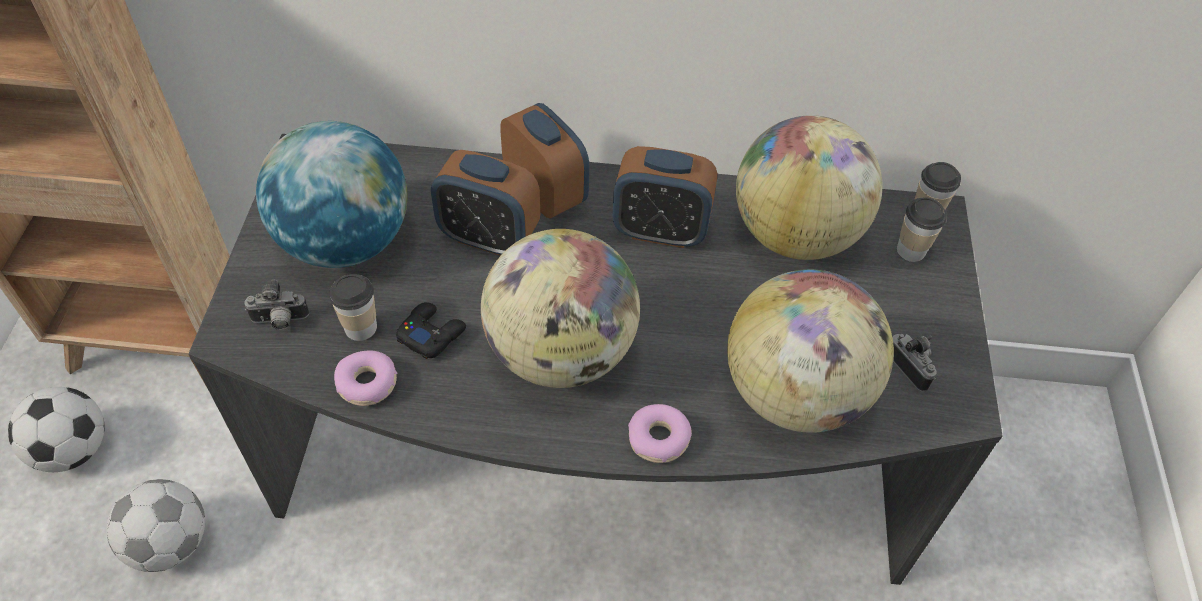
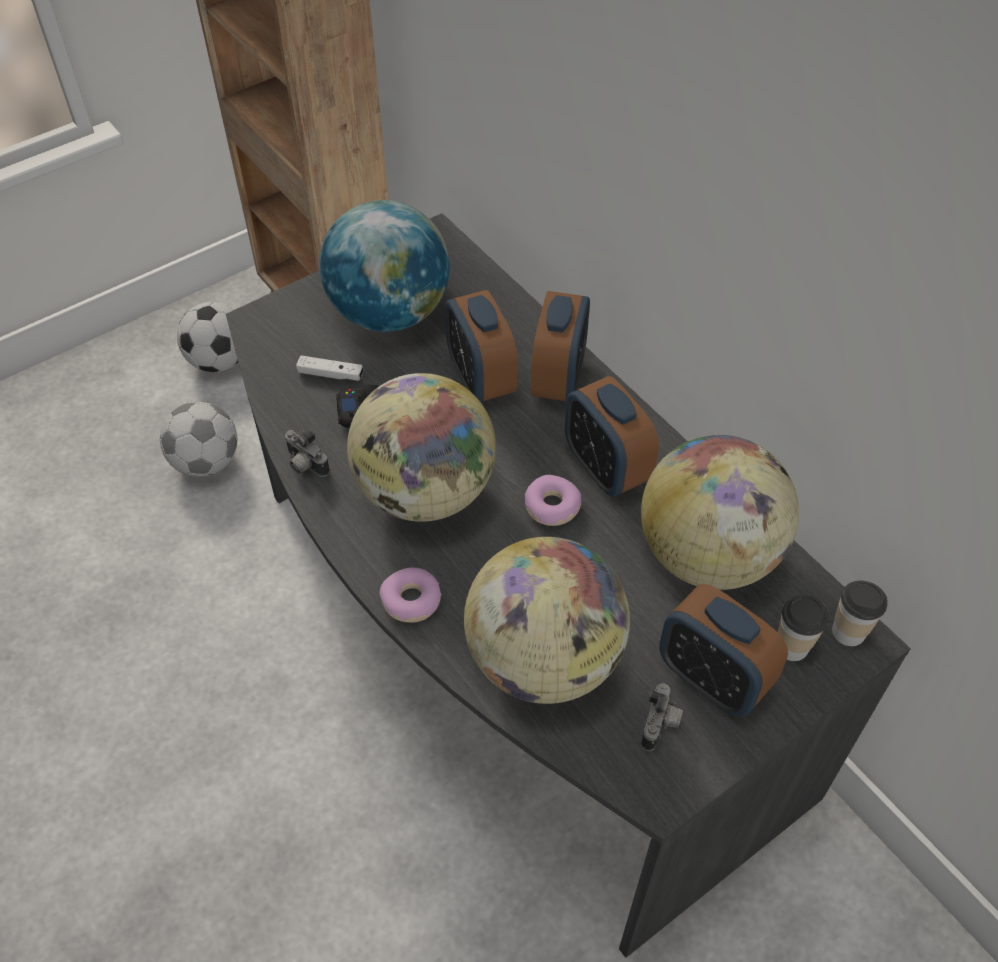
camera: 50 degrees right, 0 degrees up
camera [244,280,309,330] -> camera moved to [285,430,330,477]
cup [329,274,377,341] -> white game controller [296,356,363,381]
donut [334,350,397,406] -> donut moved to [524,475,581,526]
none -> alarm clock [659,584,788,716]

